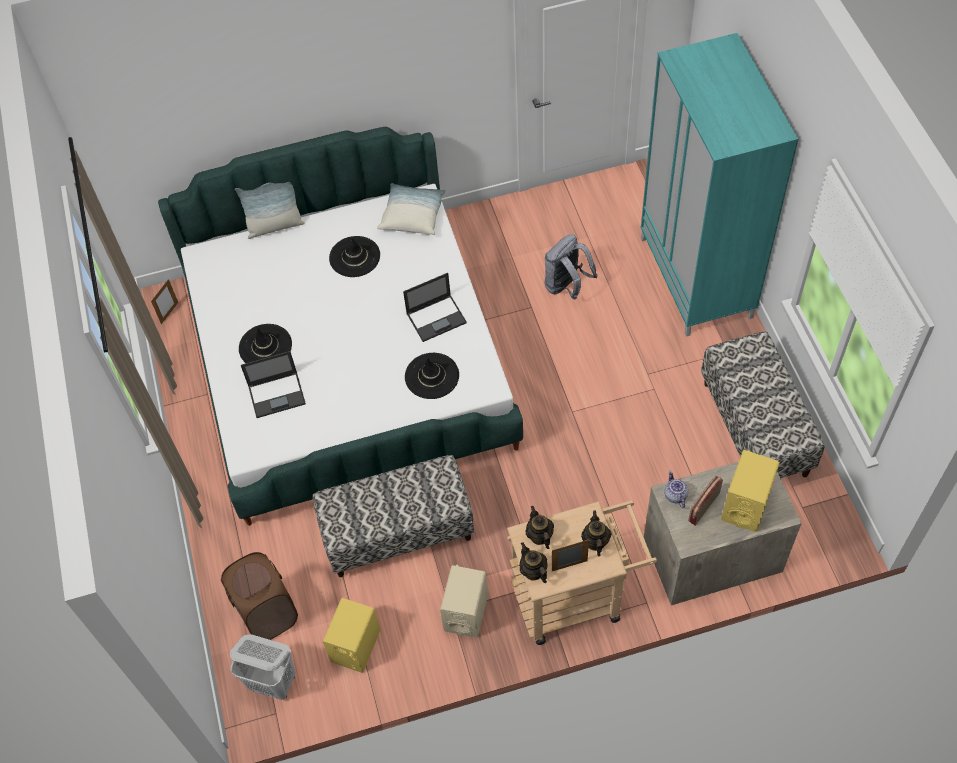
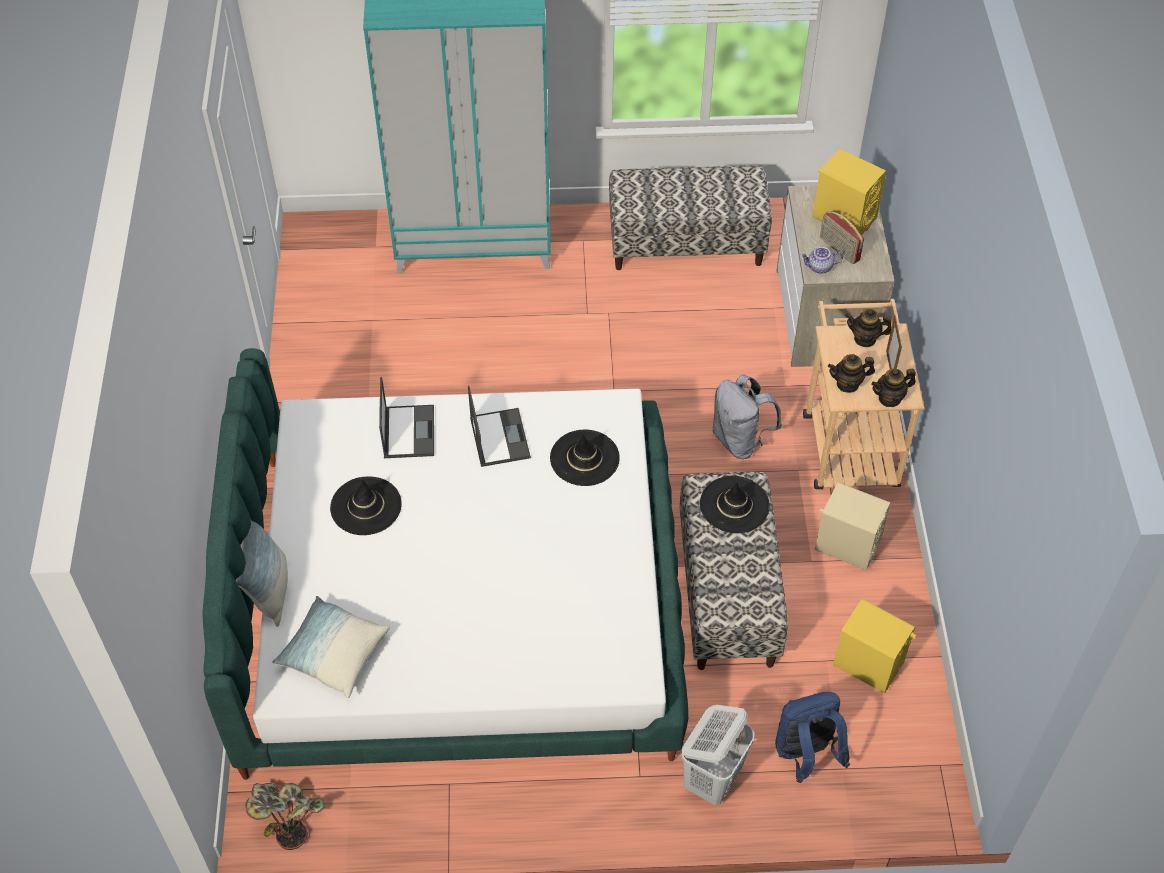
camera: 80 degrees left, 5 degrees down
picture frame [151,279,178,324] -> potted plant [245,783,325,850]
brown laundry basket [221,552,298,640] -> blue backpack [775,692,850,783]
white laundry basket [230,634,296,700] -> white laundry basket moved to [681,705,754,806]
black hat [239,324,292,363] -> black hat moved to [700,476,770,533]
laptop [241,351,306,418] -> laptop moved to [379,377,434,458]
pillow [377,183,446,235] -> pillow moved to [272,596,390,698]
grey backpack [545,234,598,300] -> grey backpack moved to [713,374,782,459]

